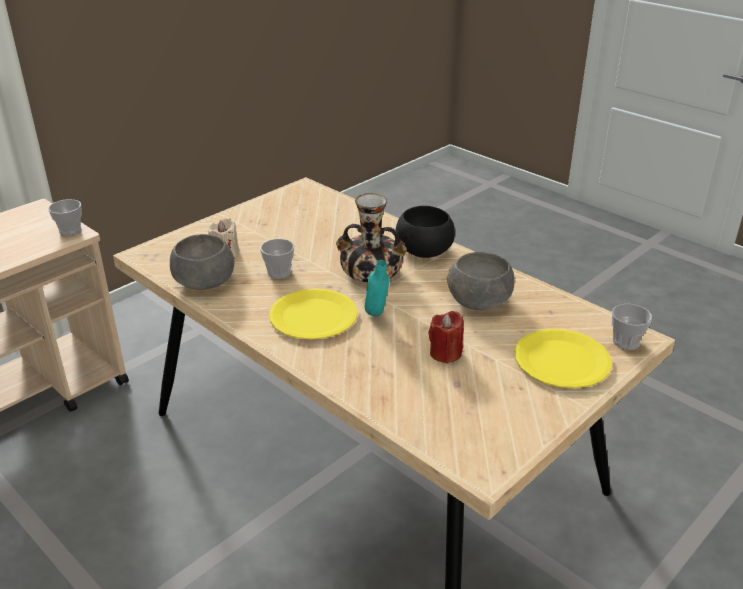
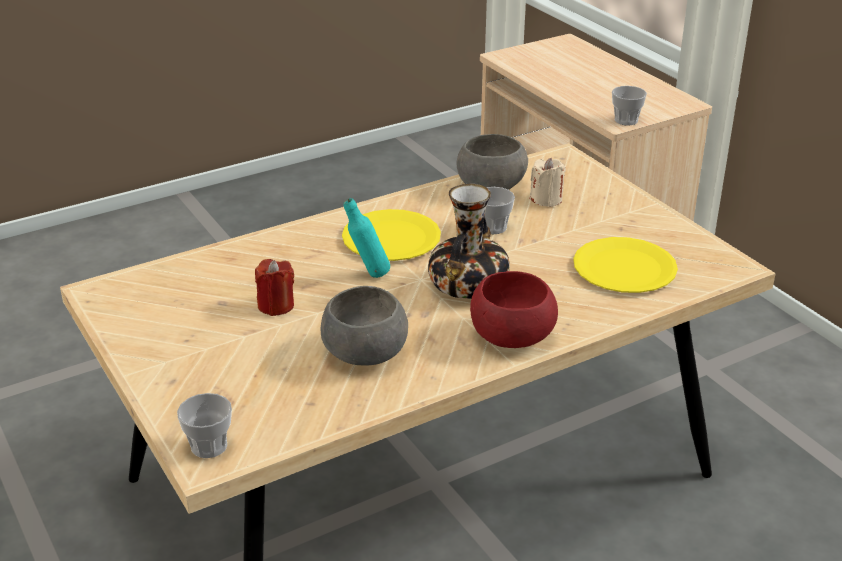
camera: 105 degrees right, 0 degrees up
black bowl [396,206,455,258] -> red bowl [470,271,558,348]
yellow plate [514,329,612,388] -> yellow plate moved to [573,237,678,293]

